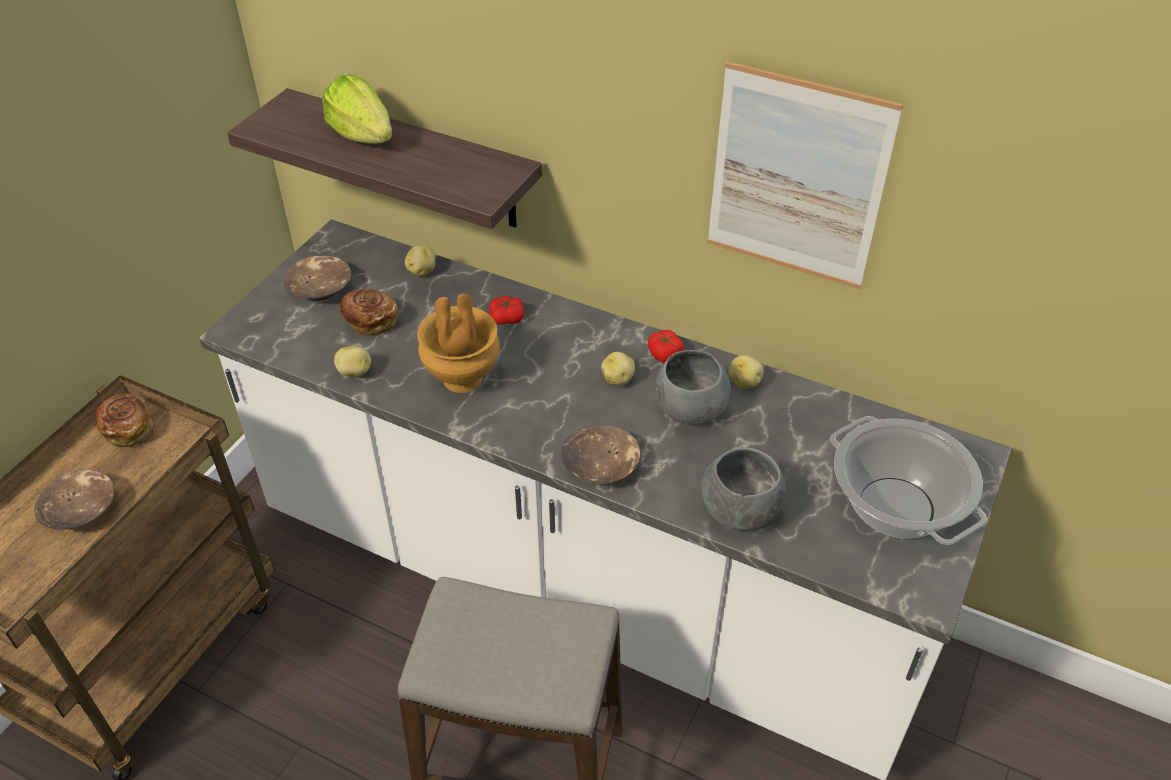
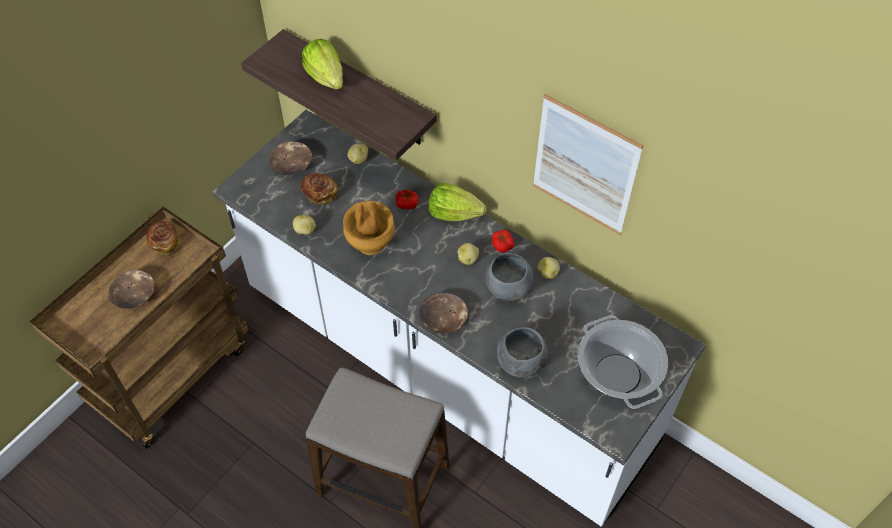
camera: 10 degrees right, 10 degrees up
none -> lettuce [428,183,487,221]

